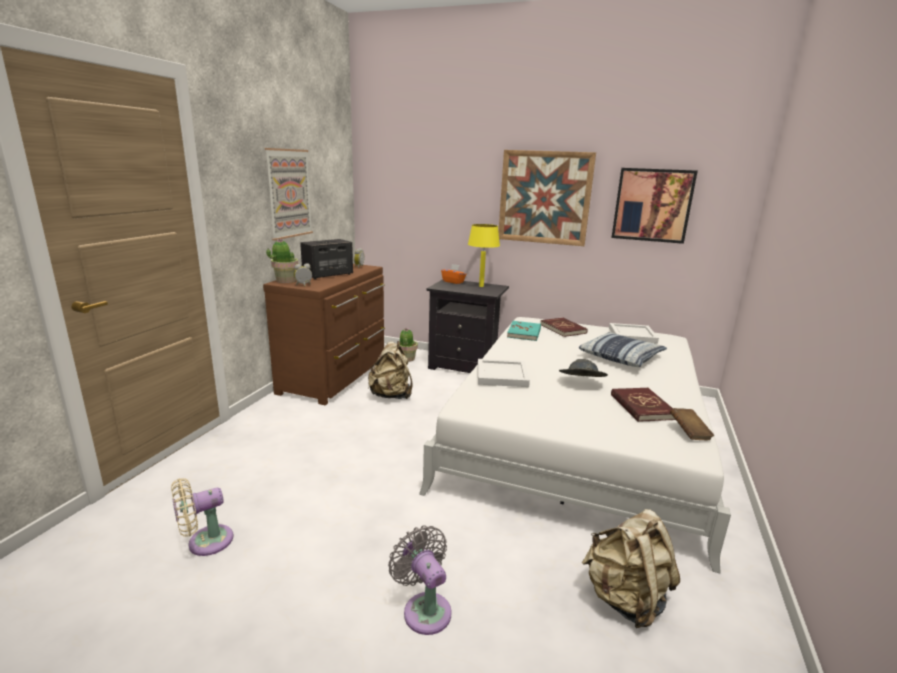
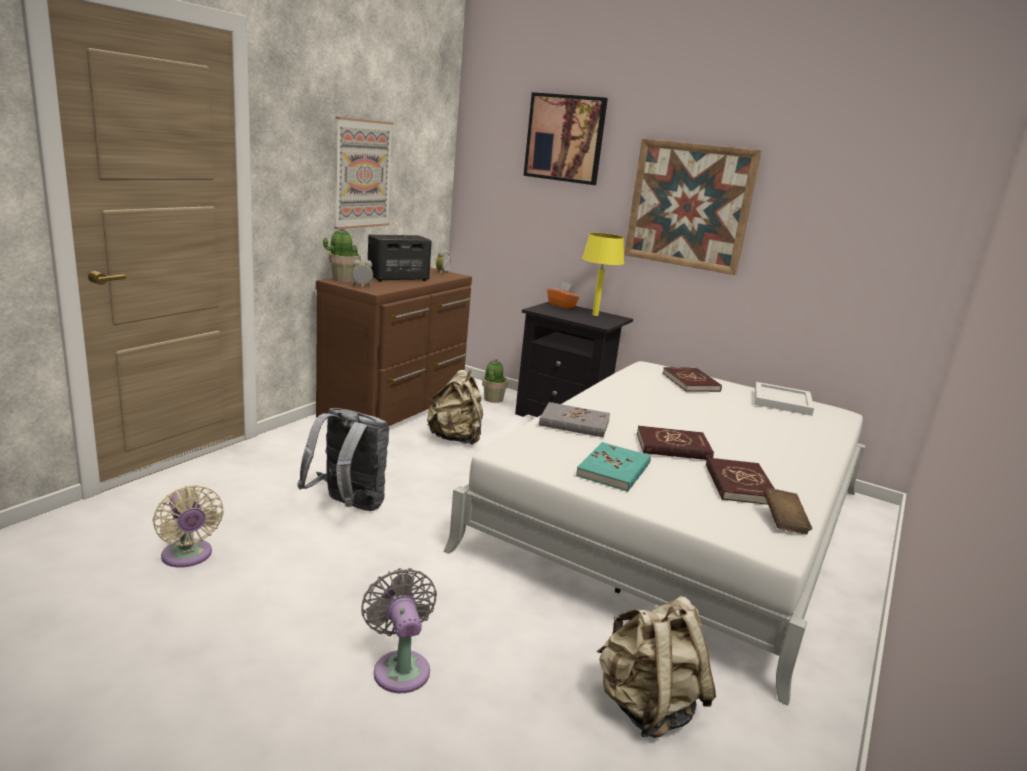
camera: 10 degrees right, 0 degrees up
beige fan [171,478,233,556] -> beige fan turned 105 degrees counterclockwise [153,485,224,568]
white tray [478,359,530,387] -> grey book [539,402,610,438]
turquoise book [507,321,541,341] -> turquoise book moved to [576,442,651,492]
grey hat [559,359,608,377] -> red book [637,426,714,460]
pillow [579,332,667,367] -> none
picture [611,168,698,244] -> picture moved to [523,92,608,185]
none -> grey backpack [297,408,389,511]

